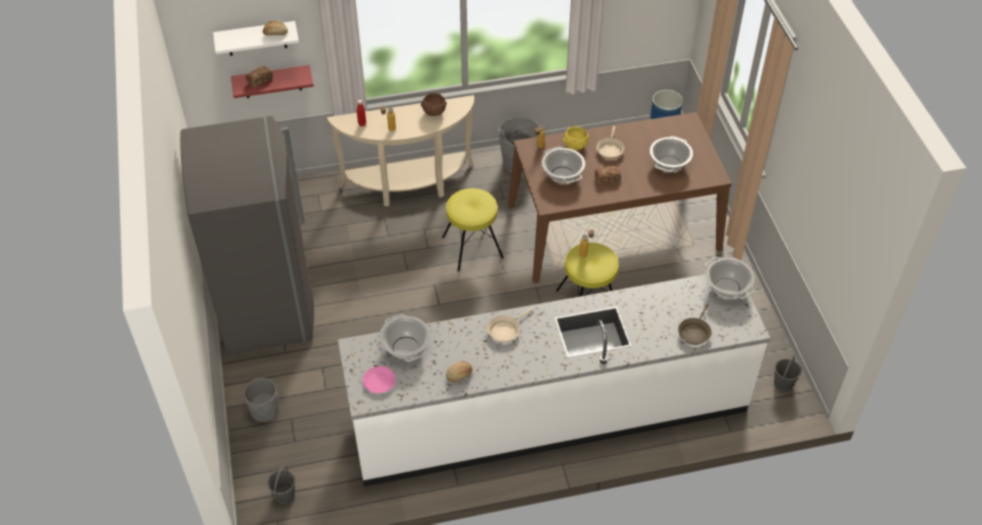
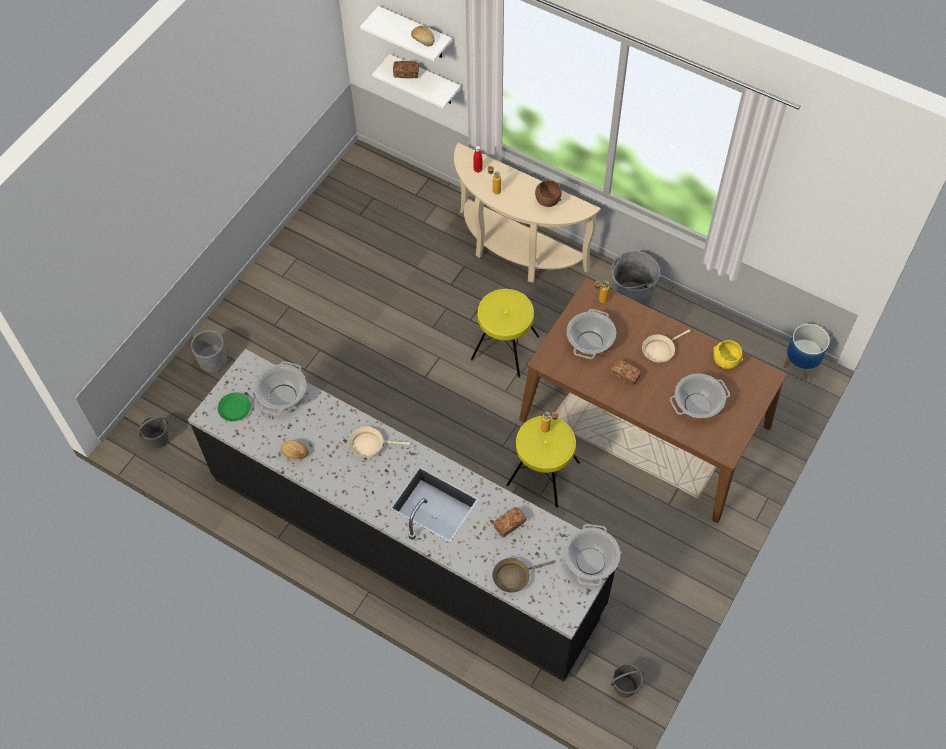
camera: 45 degrees right, 10 degrees up
grey fridge [180,116,314,355] -> none
red shelf [231,65,314,98] -> white shelf [372,54,461,109]
white counter [338,274,770,487] -> black counter [188,349,622,682]
pink plate [363,366,396,393] -> green plate [218,393,251,421]
yellow bowl [563,126,589,151] -> yellow bowl moved to [713,340,743,369]
none -> bread [493,507,526,537]

